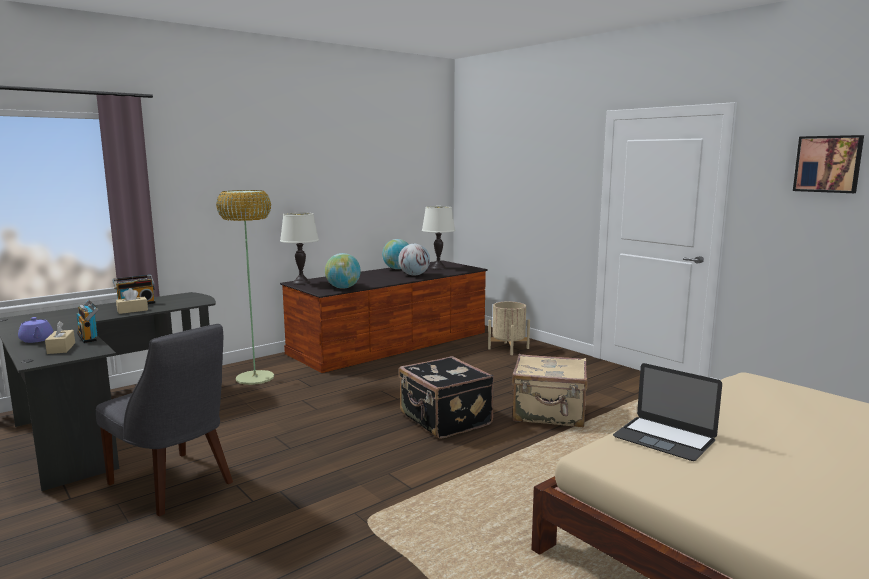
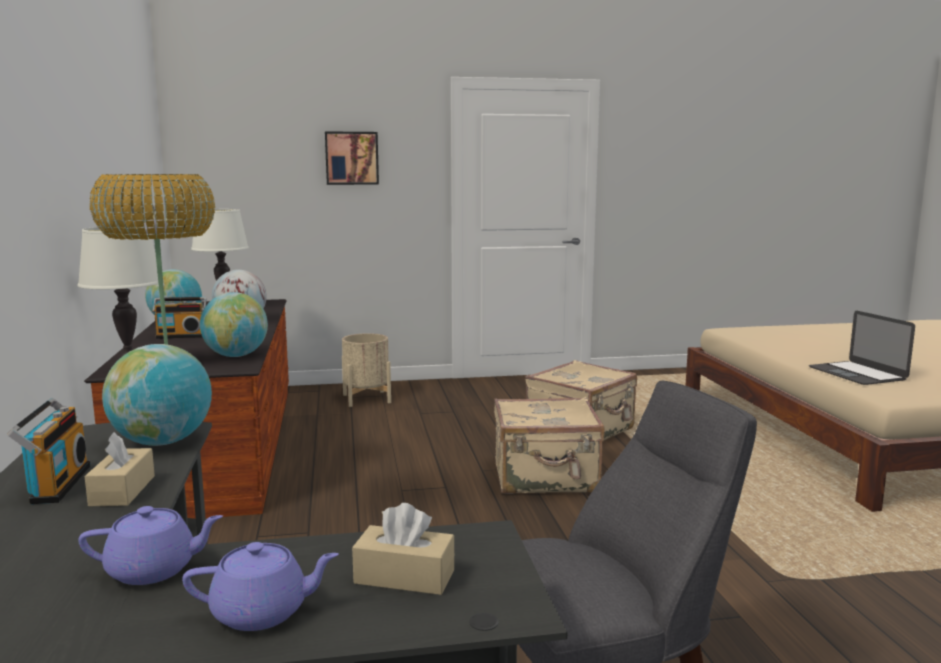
camera: 60 degrees left, 0 degrees up
radio [76,300,98,343] -> radio moved to [152,297,207,339]
black suitcase [399,356,494,439] -> beige suitcase [494,397,605,494]
laptop [613,363,722,461] -> laptop turned 90 degrees clockwise [809,311,915,385]
picture [793,135,864,193] -> picture moved to [325,131,379,185]
none -> purple teapot [78,506,223,585]
none -> globe [102,344,212,446]

